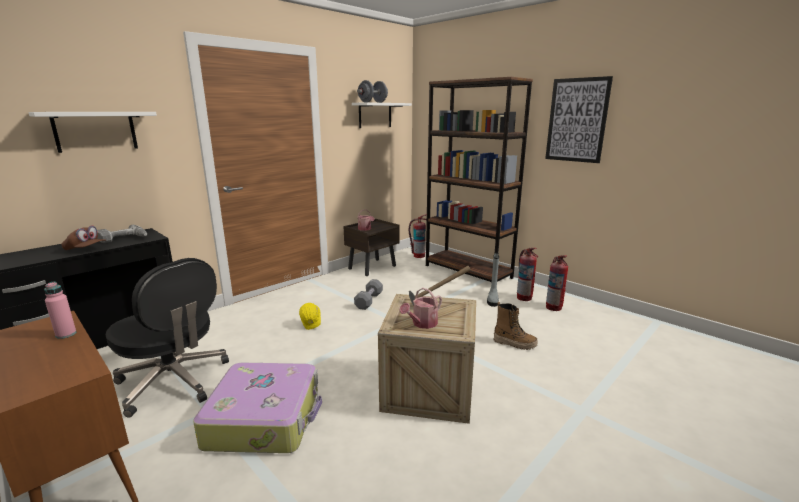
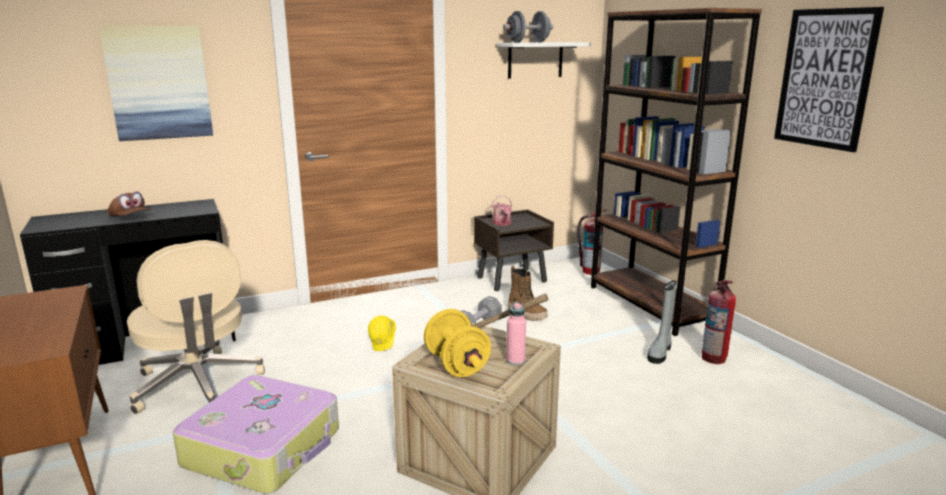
camera: 20 degrees right, 0 degrees up
white shelf [28,112,157,153] -> picture [99,25,213,141]
pink bottle [44,281,76,339] -> pink bottle moved to [506,302,526,366]
power drill [97,225,147,243] -> none
black office chair [106,258,229,418] -> beige office chair [127,240,265,414]
watering can [399,288,442,329] -> yellow dumbbell [424,309,491,377]
boot [493,302,537,350] -> boot moved to [508,266,548,321]
fire extinguisher [546,255,568,311] -> none

